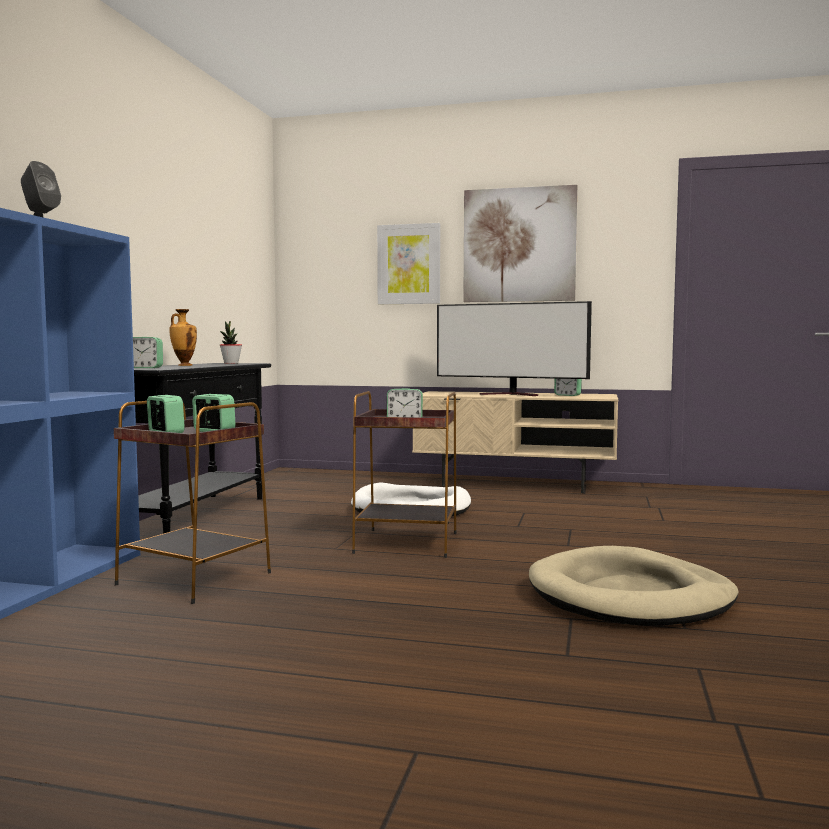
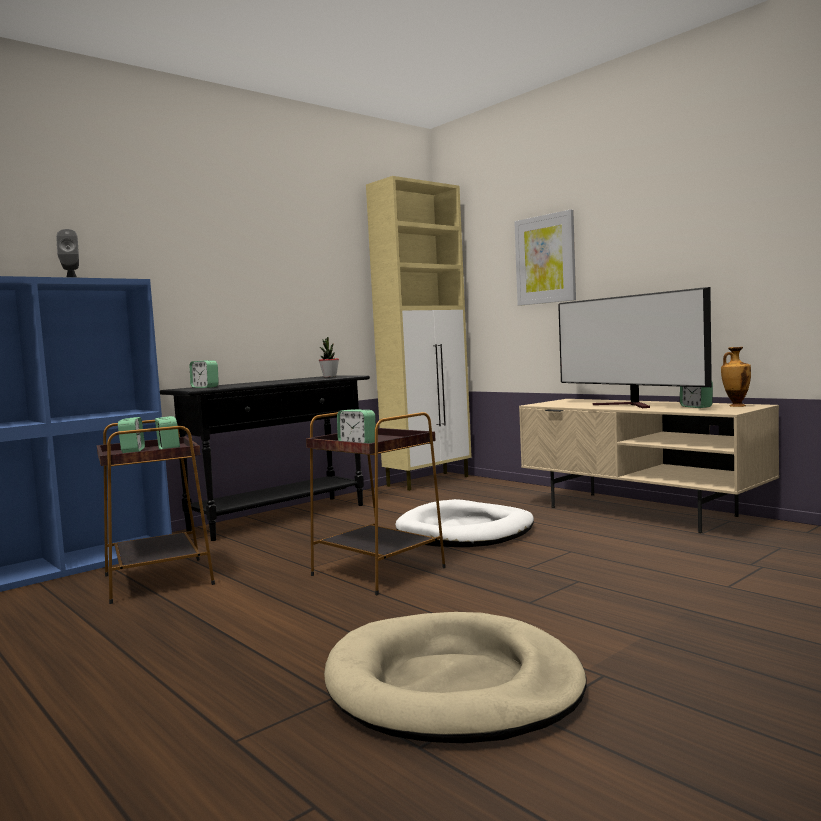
camera: 35 degrees right, 0 degrees up
vase [169,309,197,366] -> vase moved to [721,347,751,407]
picture [463,185,577,302] -> none
none -> beige cabinet [366,176,472,491]

